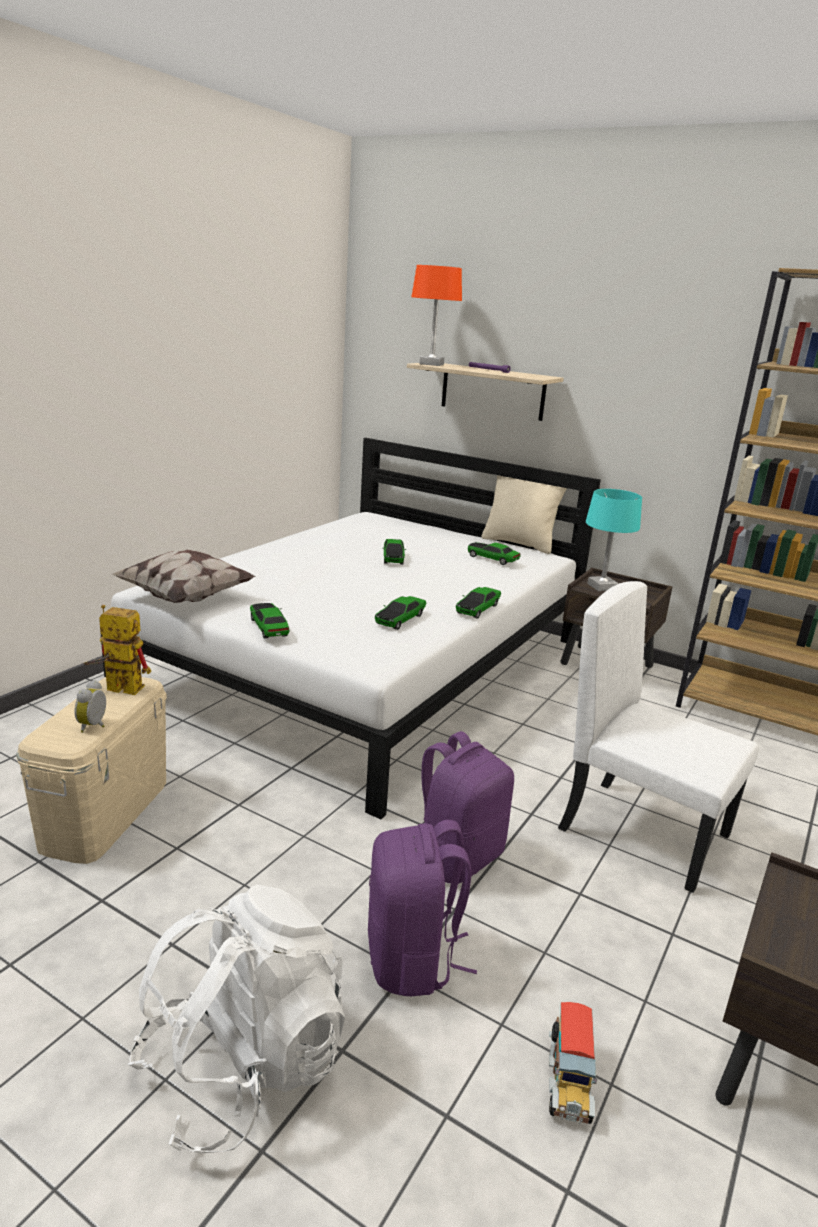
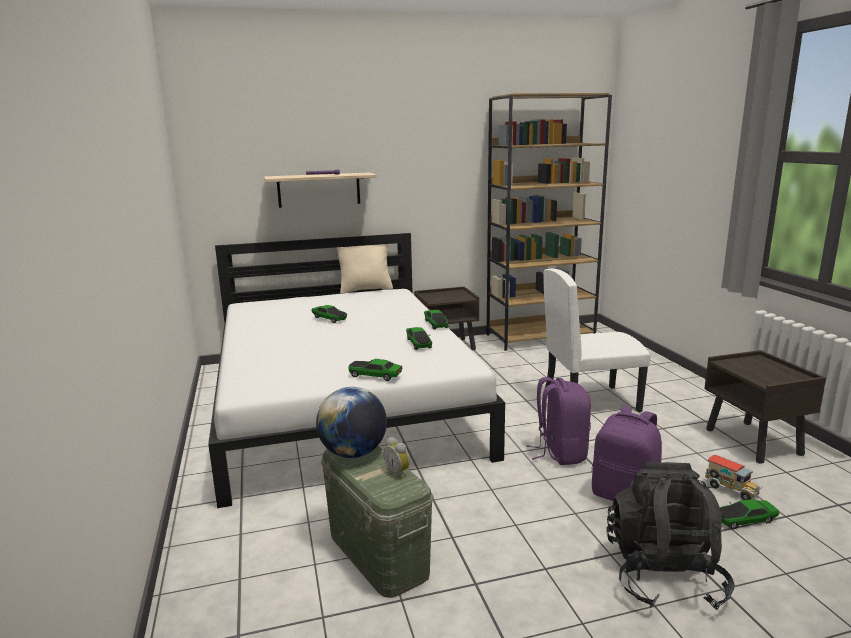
camera: 45 degrees left, 5 degrees down
beige storage box [16,677,167,864] -> green storage box [321,446,433,598]
toy robot [84,605,151,695] -> globe [316,387,387,458]
pillow [112,549,256,603] -> none
white backpack [128,884,345,1154] -> black backpack [606,462,735,610]
orange table lamp [412,265,462,366] -> none
toy car [468,542,521,565] -> toy car moved to [720,499,780,529]
turquoise table lamp [586,489,642,591] -> none

